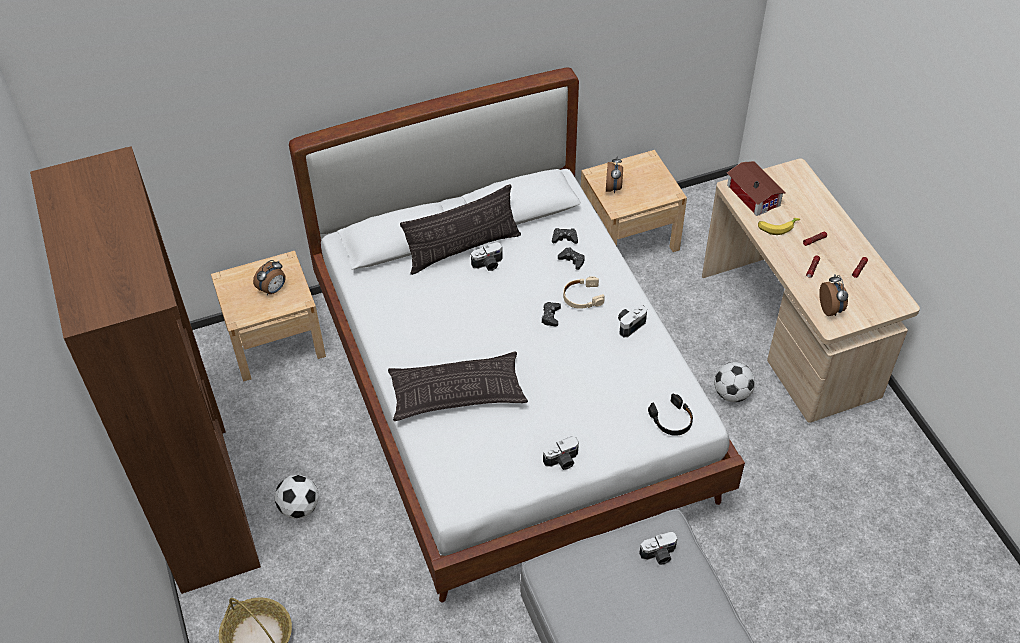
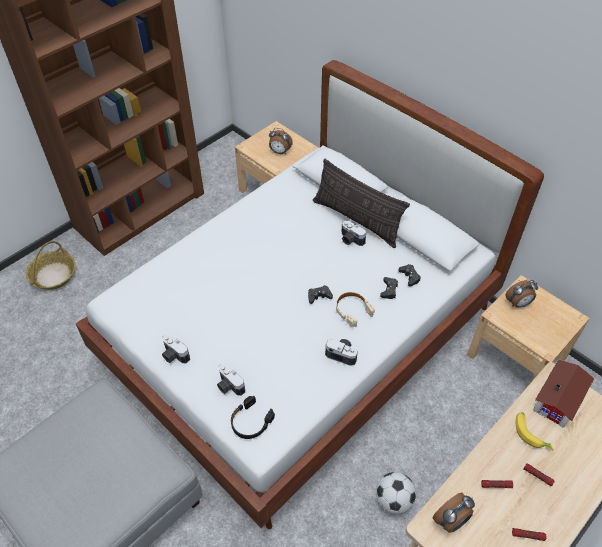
camera: 65 degrees right, 0 degrees up
football [275,475,319,519] -> none
pillow [388,351,528,421] -> none
camera [639,532,678,565] -> camera moved to [217,363,245,396]

